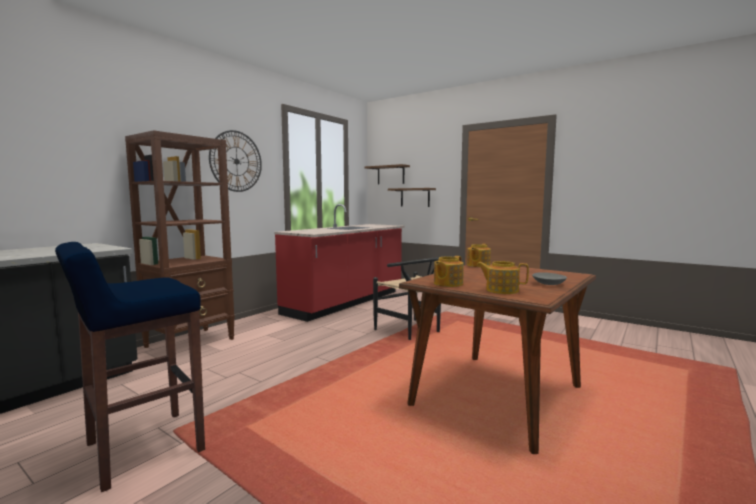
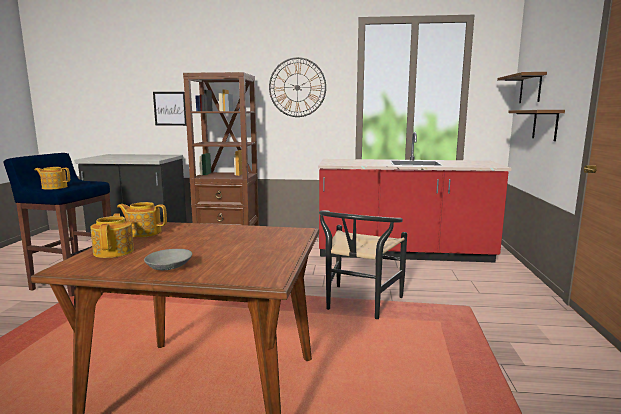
camera: 60 degrees right, 5 degrees up
teapot [467,244,491,267] -> teapot moved to [35,167,70,190]
none -> picture [153,92,187,126]

